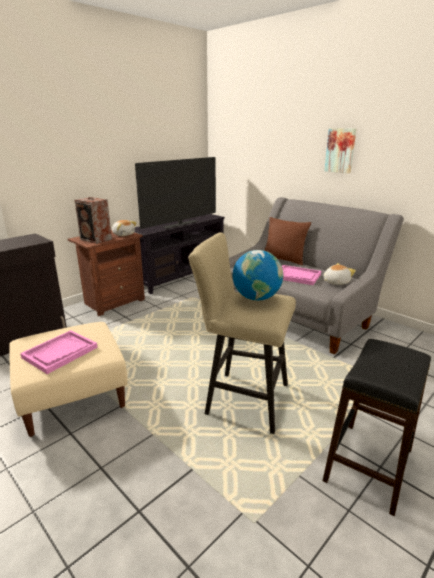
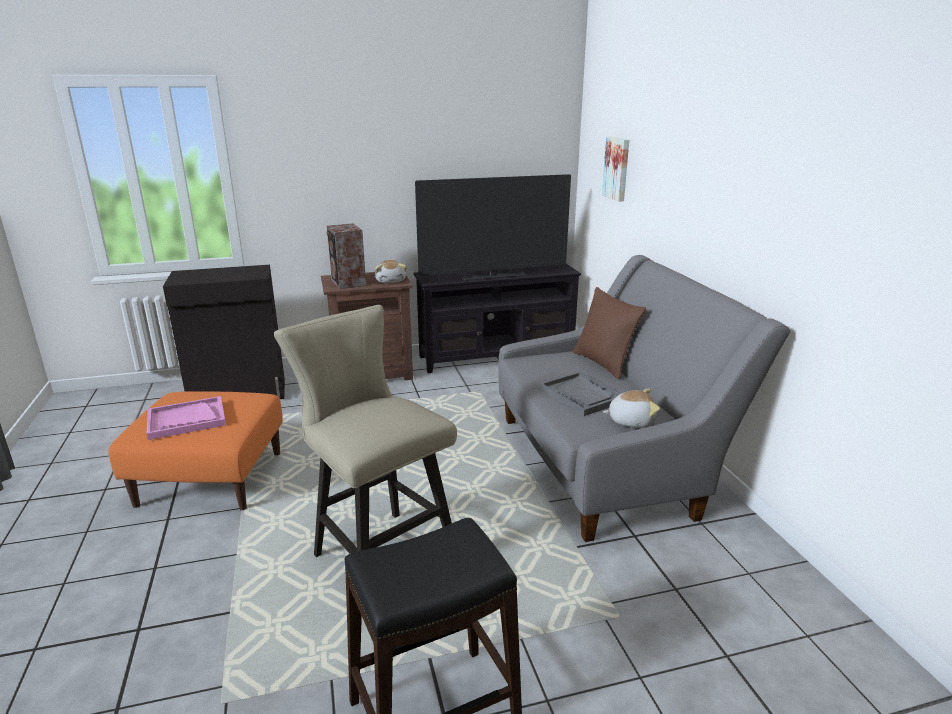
camera: 30 degrees right, 0 degrees up
beige ottoman [9,322,128,437] -> orange ottoman [109,391,283,511]
globe [233,250,283,301] -> none
pink tray [282,265,321,285] -> grey tray [539,371,621,416]
picture [324,128,356,173] -> picture moved to [602,137,629,202]

